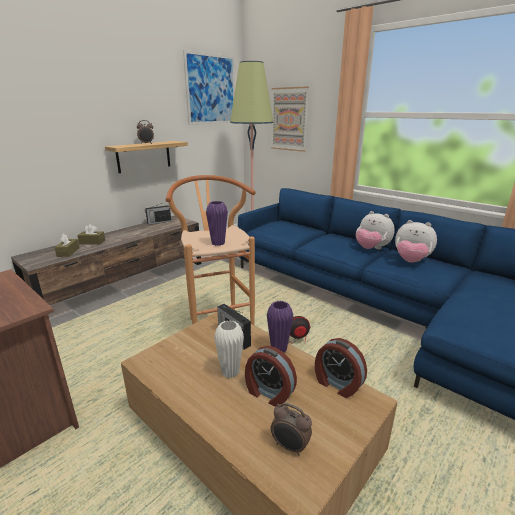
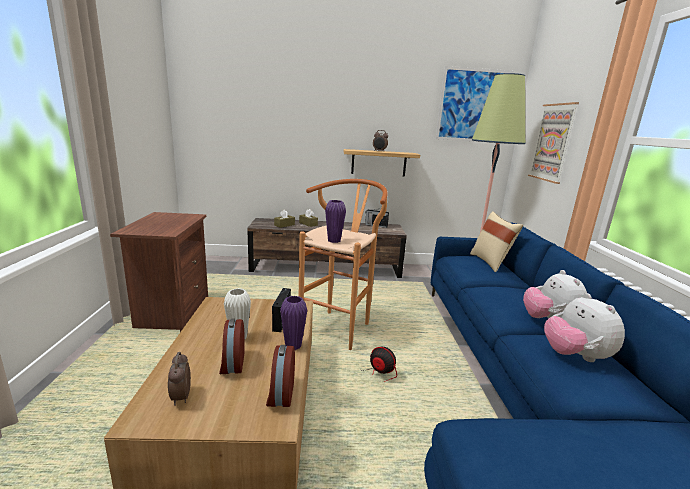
camera: 45 degrees right, 5 degrees down
none -> beige pillow [470,211,523,272]

